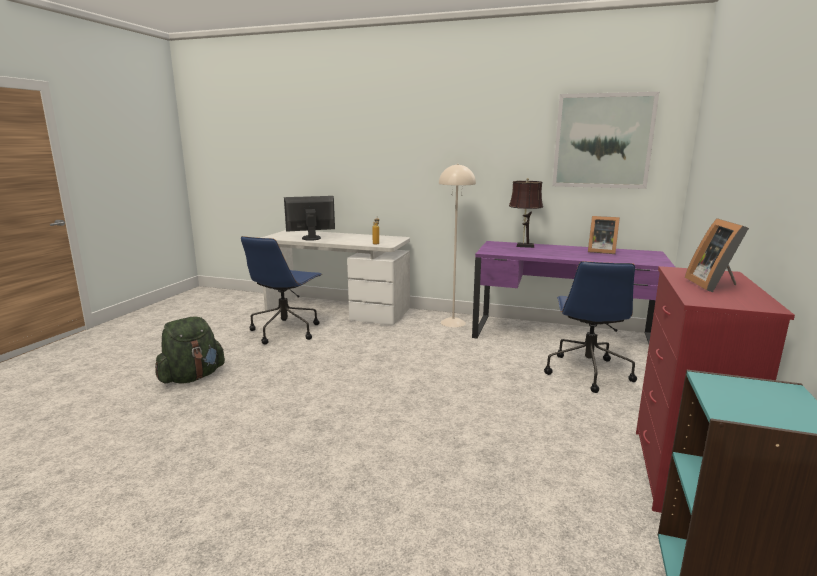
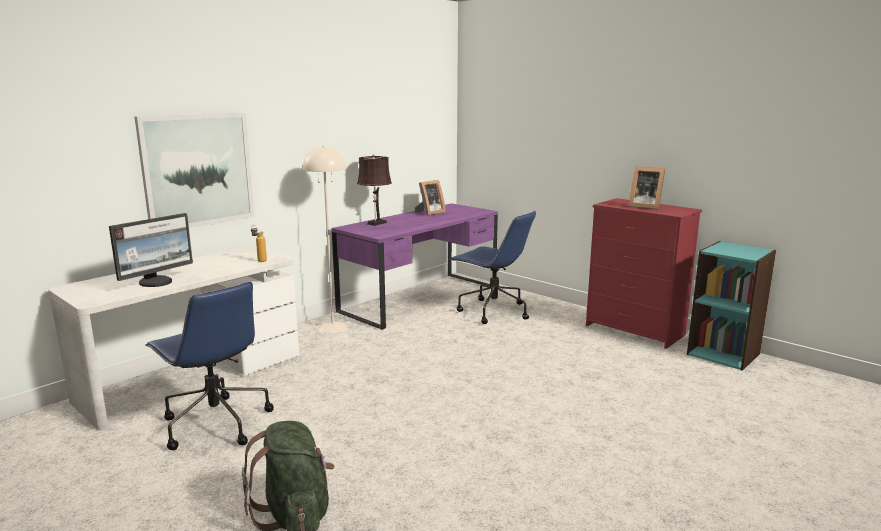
camera: 65 degrees left, 0 degrees up
monitor [284,196,335,241] -> monitor turned 150 degrees counterclockwise [109,213,193,287]
picture [552,92,659,189] -> picture moved to [134,112,254,228]

